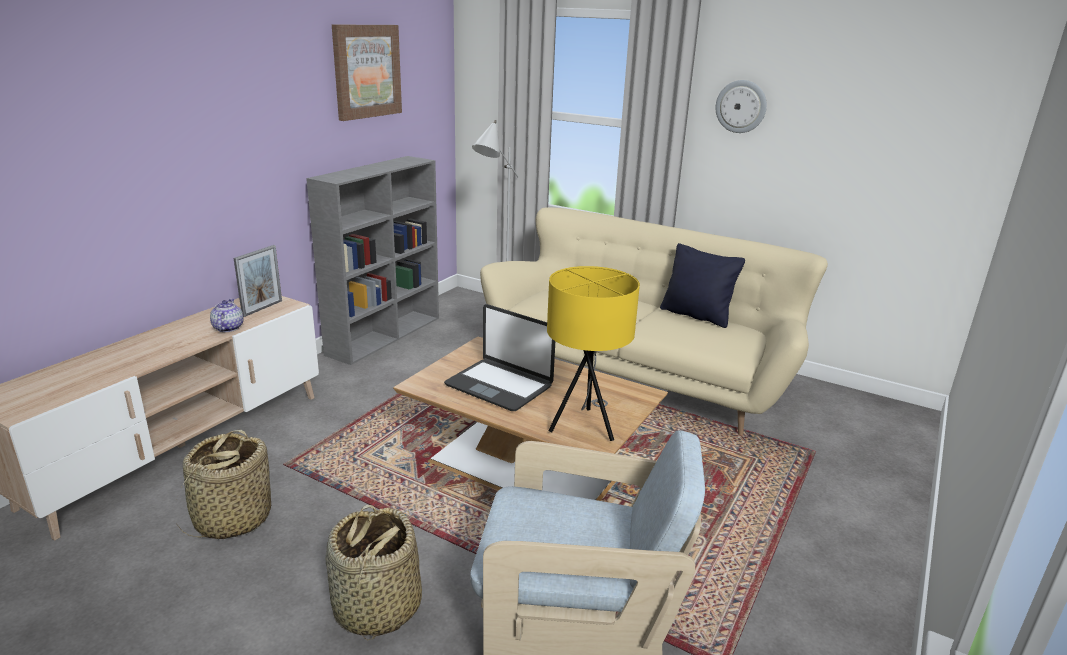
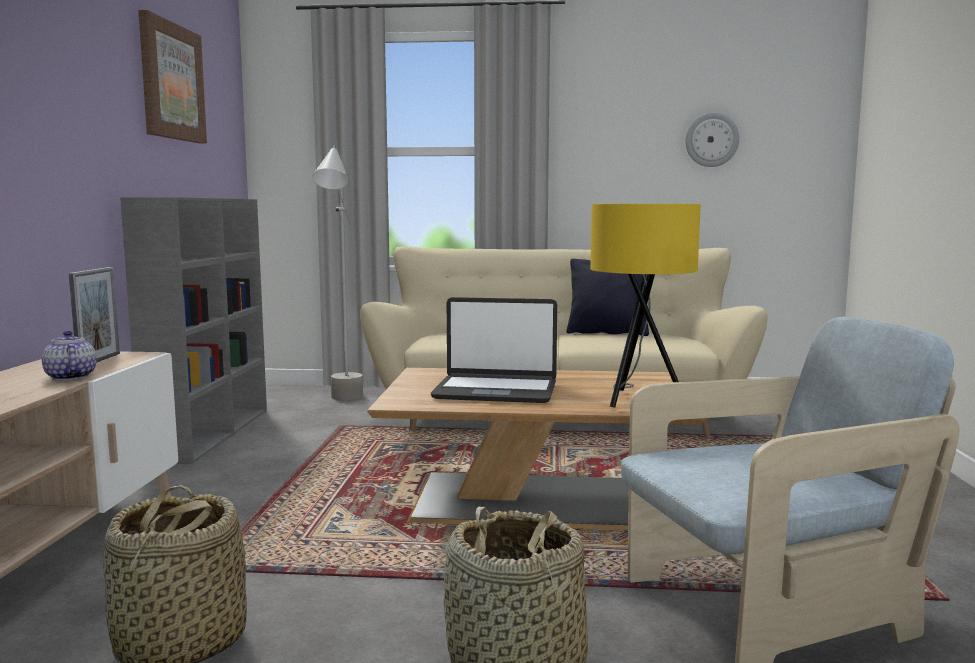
camera: 25 degrees left, 15 degrees down
wall clock [715,80,767,133] -> wall clock moved to [685,113,739,167]

